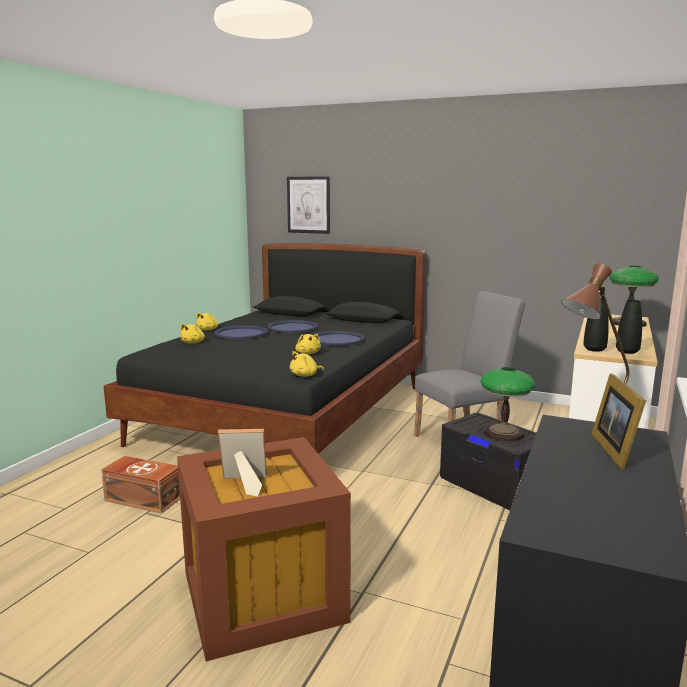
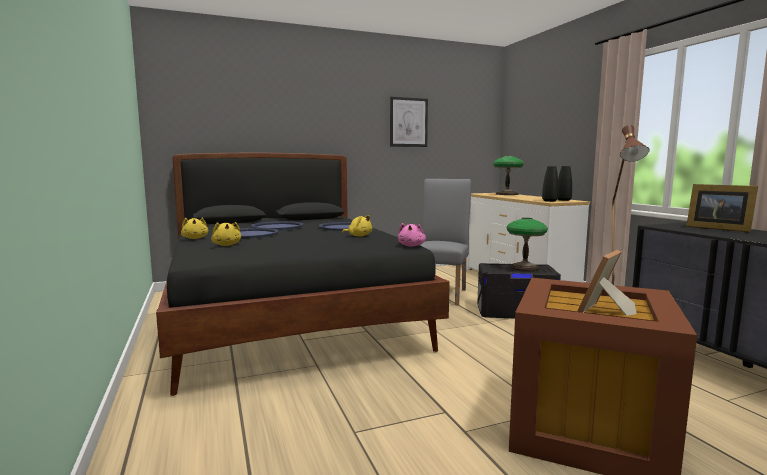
camera: 45 degrees left, 5 degrees down
brown storage box [101,456,180,514] -> none
picture [287,176,330,234] -> picture moved to [390,97,428,147]
yellow plush toy [290,351,324,377] -> pink plush toy [398,223,426,247]

